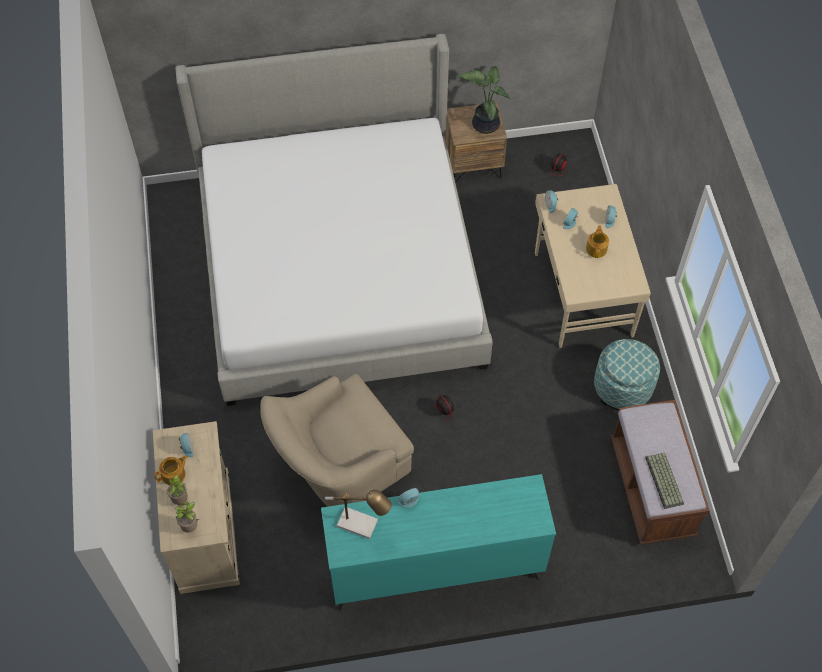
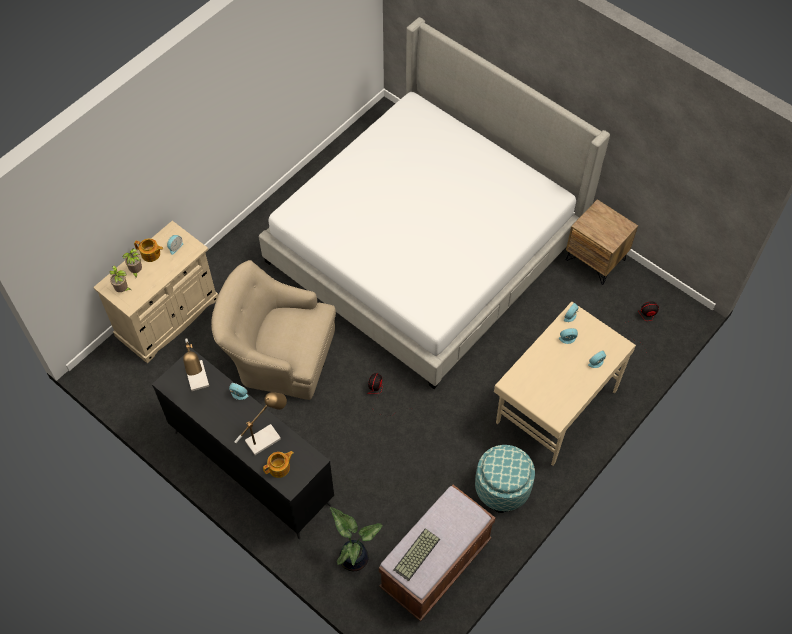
camera: 50 degrees right, 0 degrees up
turquoise dresser [321,474,556,611] -> black dresser [152,348,334,539]
potted plant [456,66,511,134] -> potted plant moved to [330,507,383,571]
teapot [586,225,609,258] -> teapot moved to [263,451,294,478]
none -> table lamp [234,392,287,455]

